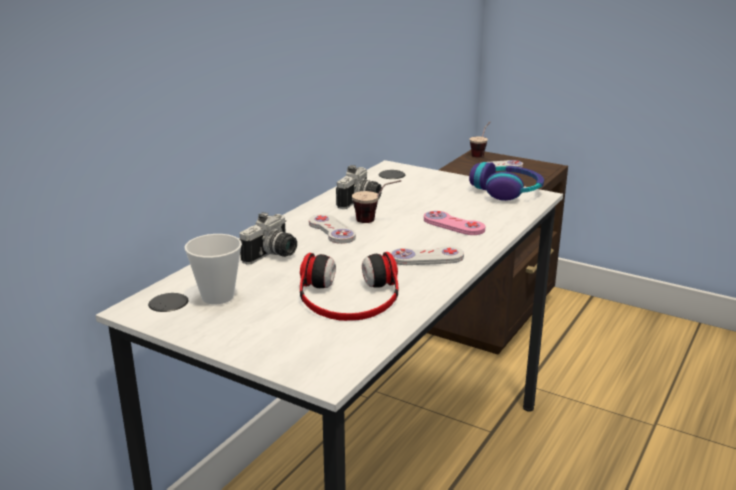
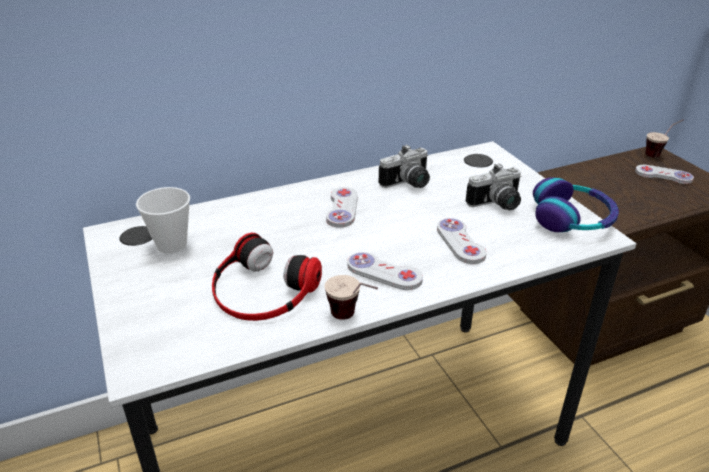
camera: 35 degrees right, 10 degrees up
camera [240,212,297,264] -> camera moved to [466,163,521,210]
cup [352,180,401,223] -> cup moved to [325,275,378,320]
pink game controller [424,211,485,235] -> white game controller [437,218,487,264]

